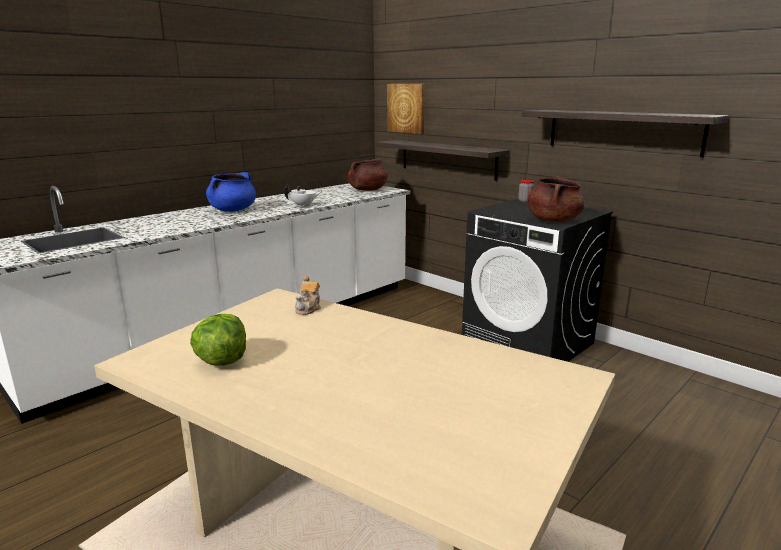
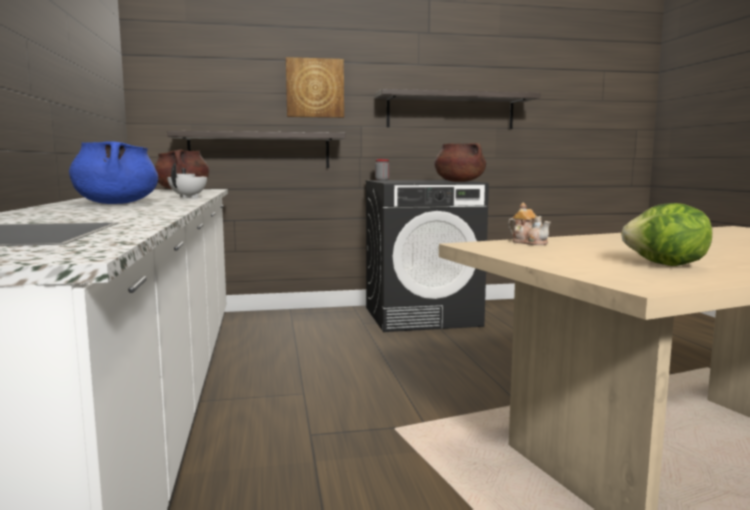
camera: 55 degrees left, 10 degrees down
picture [387,84,425,134] -> picture moved to [286,57,344,118]

